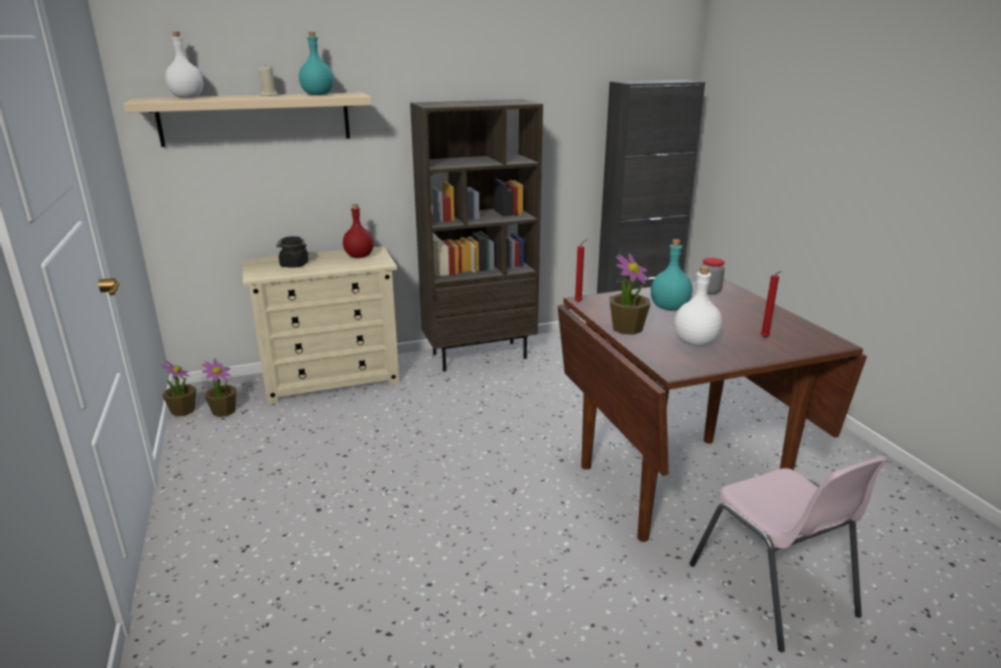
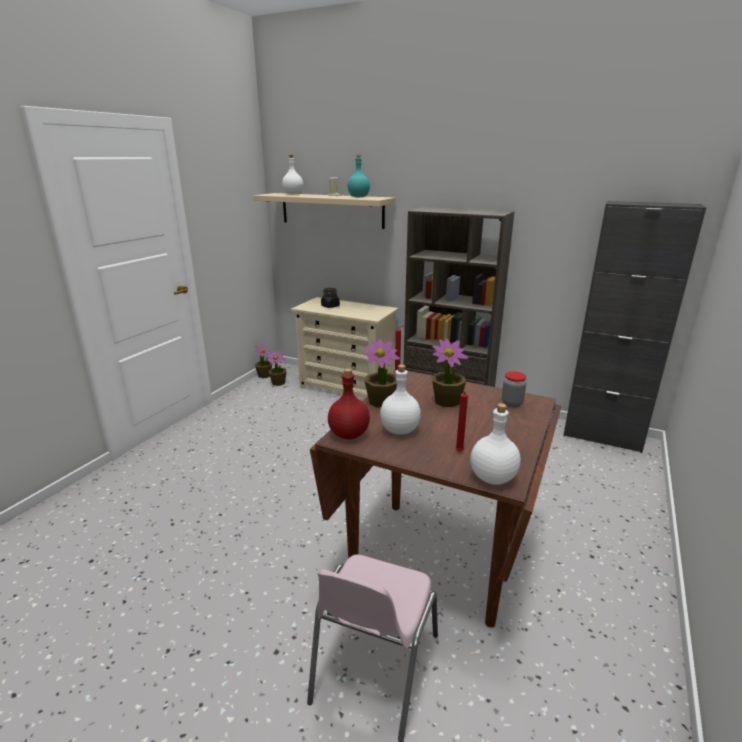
camera: 45 degrees right, 0 degrees up
red bottle [343,204,374,258] -> red bottle moved to [328,368,370,439]
turquoise bottle [651,239,692,311] -> potted plant [432,339,468,407]
none -> white bottle [470,403,521,485]

